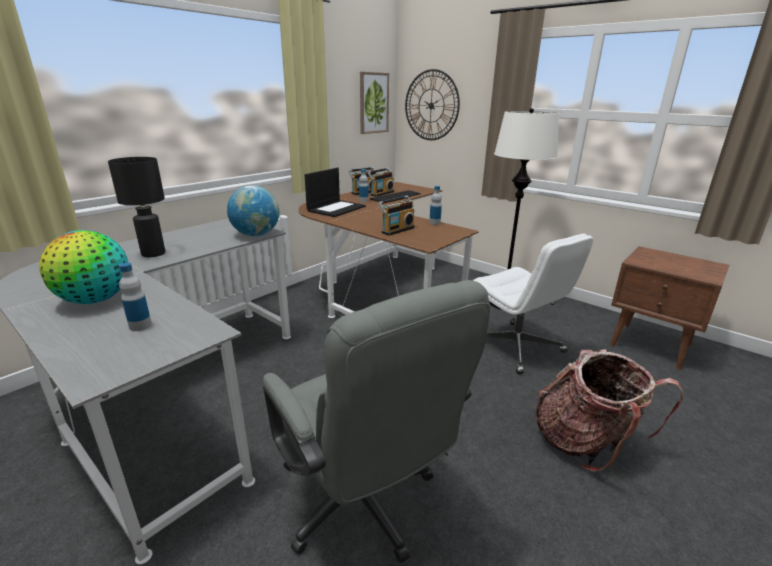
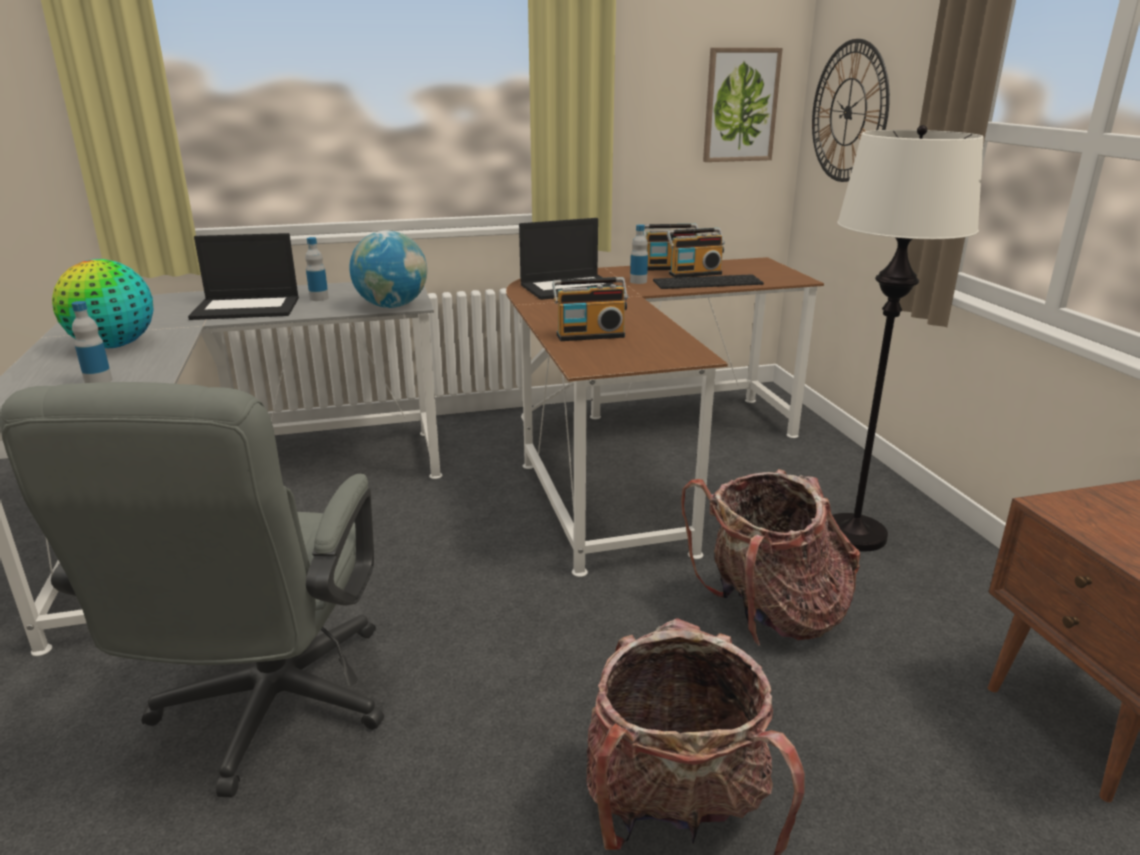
camera: 35 degrees right, 0 degrees up
black table lamp [108,157,165,257] -> laptop [188,233,299,320]
bottle [429,186,442,225] -> bottle moved to [305,237,329,301]
white office chair [473,234,593,374] -> backpack [681,469,860,646]

